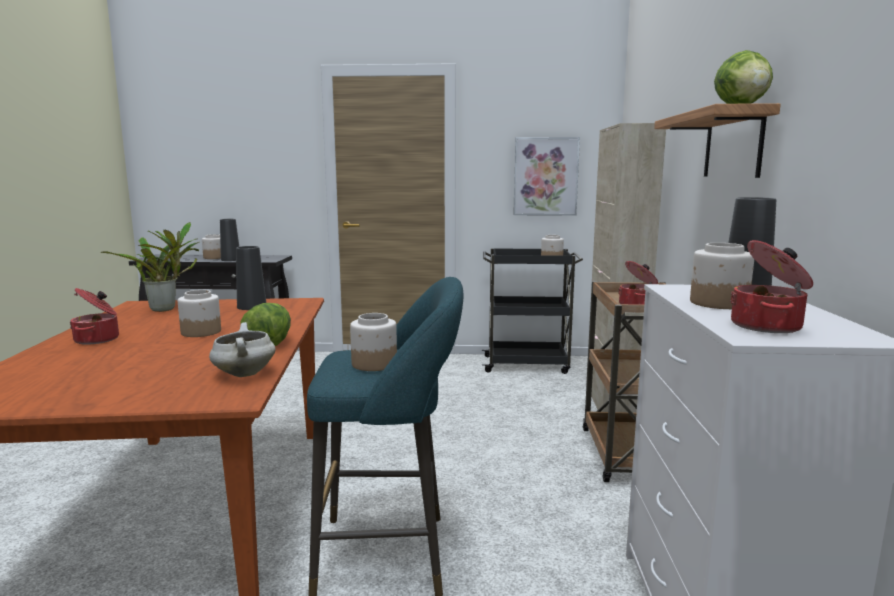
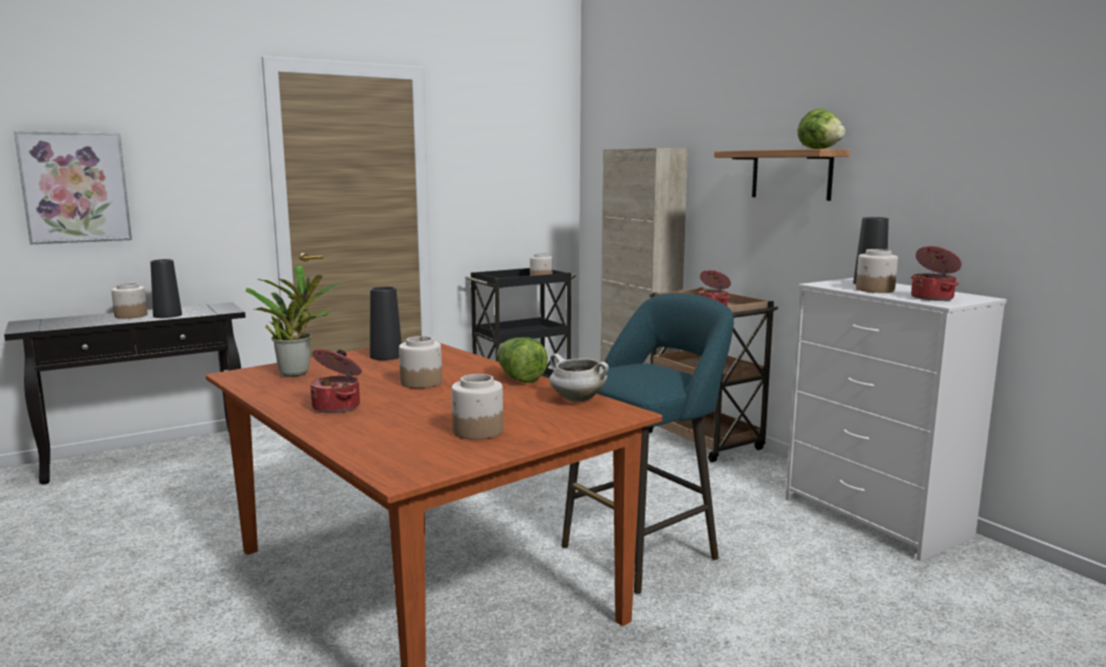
camera: 35 degrees left, 0 degrees up
jar [350,313,397,371] -> jar moved to [451,374,503,440]
picture [513,137,580,216] -> picture moved to [14,131,132,244]

